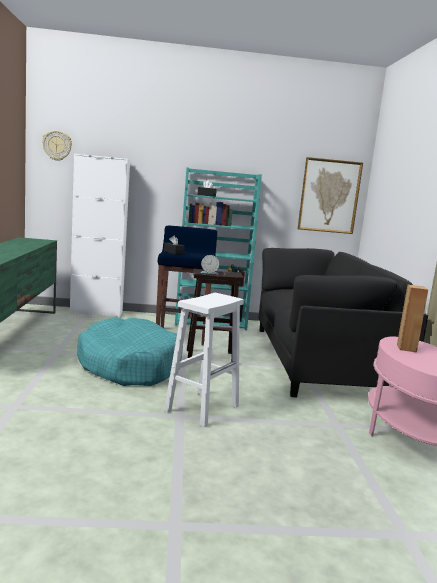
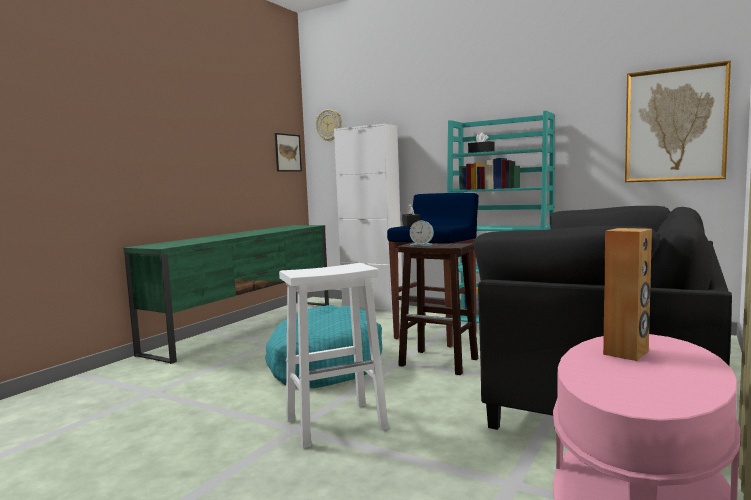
camera: 35 degrees right, 5 degrees down
none -> picture [275,133,302,171]

